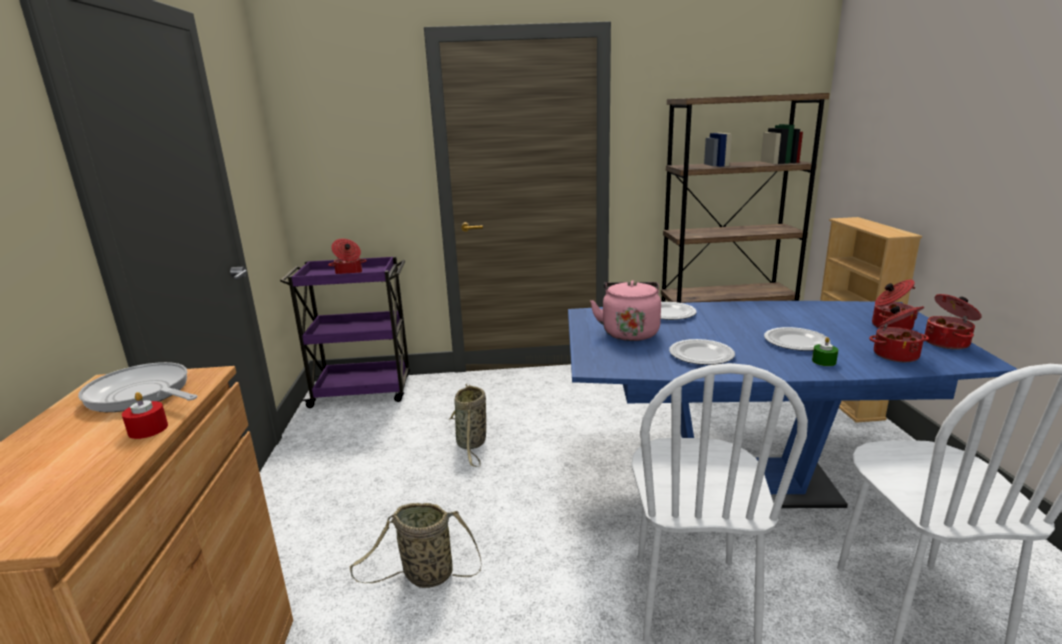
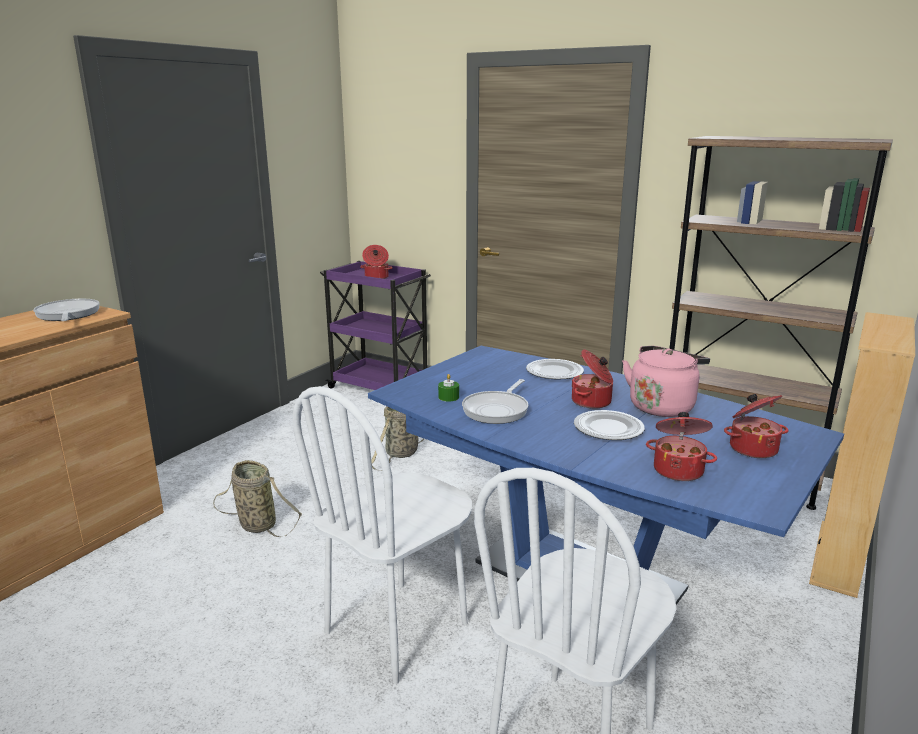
camera: 35 degrees right, 0 degrees up
red candle [122,392,168,439] -> none
pink kettle [590,280,661,341] -> pink kettle moved to [622,346,710,417]
plate [669,339,735,365] -> frying pan [462,379,529,424]
green candle [812,337,838,366] -> green candle moved to [438,374,459,402]
cooking pot [925,294,982,350] -> cooking pot moved to [572,349,613,409]

